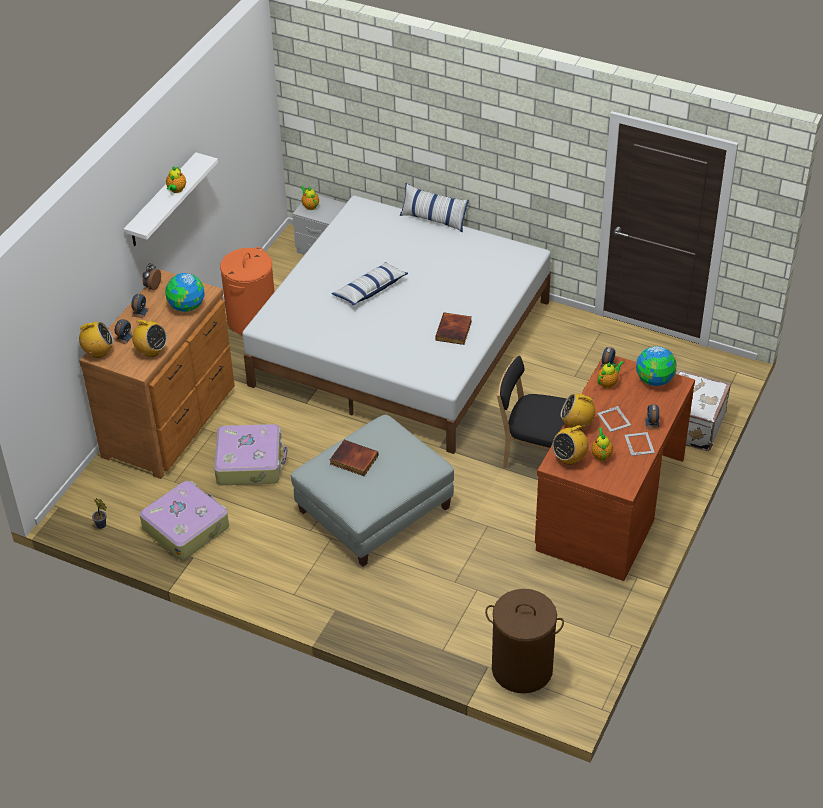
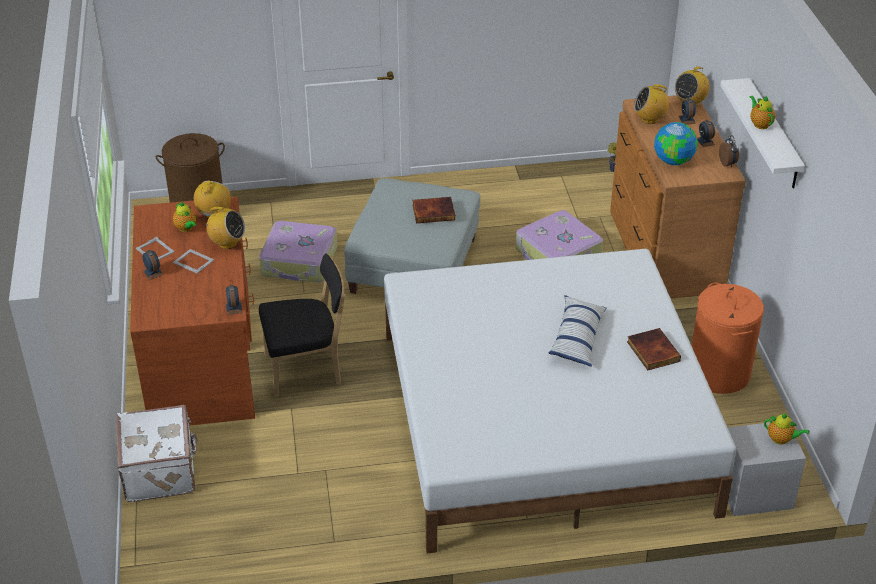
camera: 145 degrees right, 5 degrees down
suitcase [140,481,229,560] -> suitcase moved to [259,221,337,282]
pillow [400,183,469,232] -> none
book [435,313,472,345] -> book moved to [627,328,681,370]
radio [561,394,596,430] -> radio turned 45 degrees clockwise [201,207,245,249]
teapot [597,361,624,388] -> none
globe [636,346,677,386] -> none

